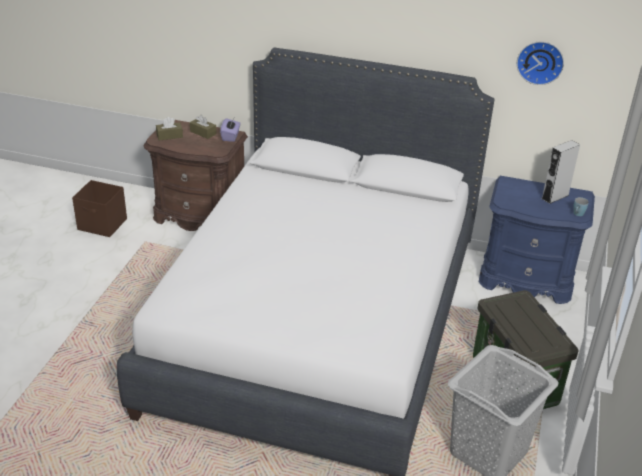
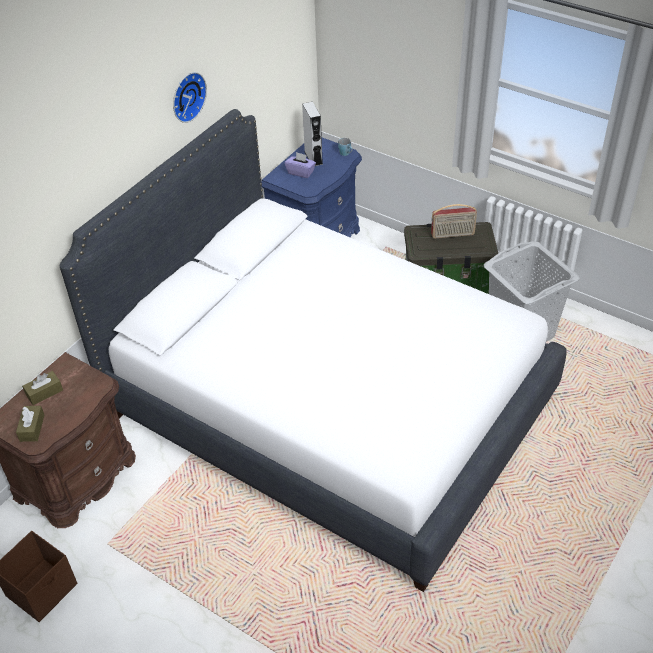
camera: 70 degrees left, 10 degrees up
purple tissue box [220,118,241,142] -> purple tissue box moved to [285,152,316,178]
wall clock [517,42,564,85] -> wall clock moved to [173,72,207,123]
none -> radio [431,204,477,239]

